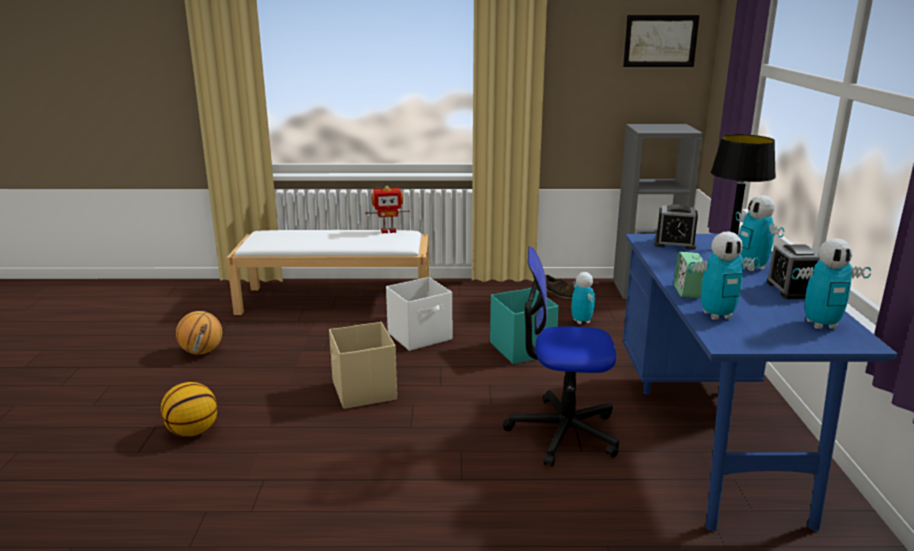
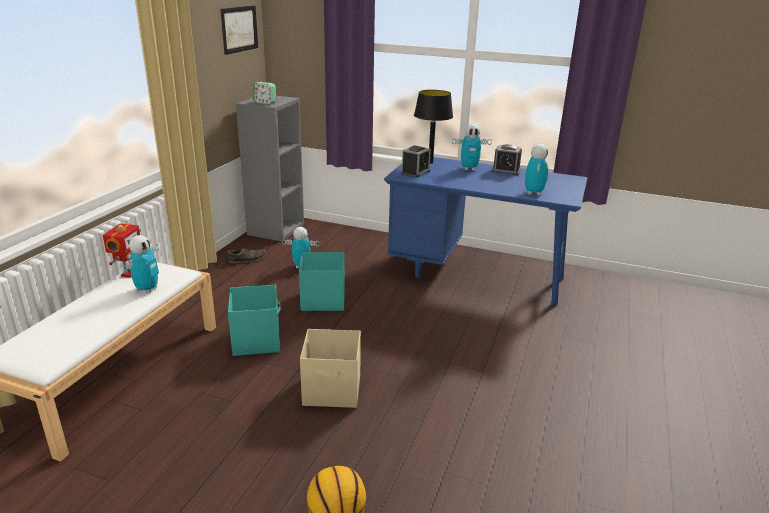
camera: 70 degrees left, 5 degrees up
basketball [176,311,222,355] -> none
white storage box [386,277,452,351] -> turquoise storage box [228,284,281,356]
office chair [503,246,619,467] -> none
alarm clock [674,252,705,298] -> alarm clock moved to [253,82,276,105]
toy robot [792,239,871,329] -> toy robot moved to [124,235,159,294]

